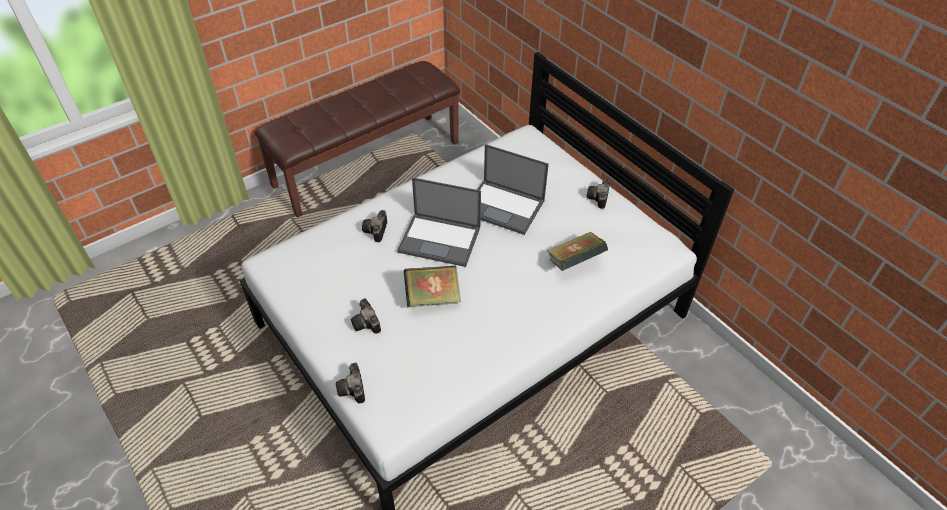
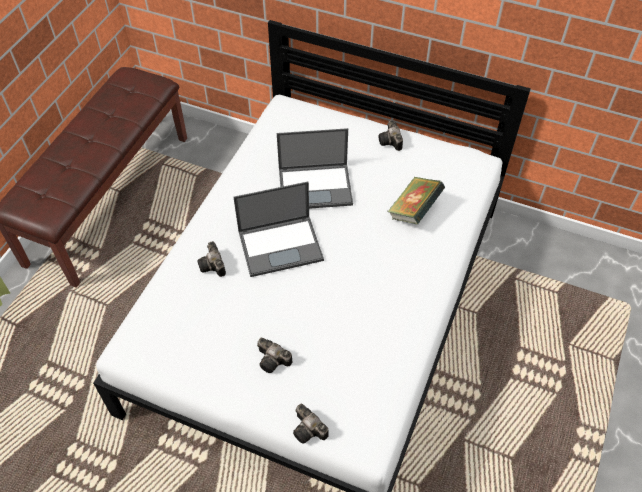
camera: 30 degrees left, 5 degrees up
book [404,266,461,307] -> none

